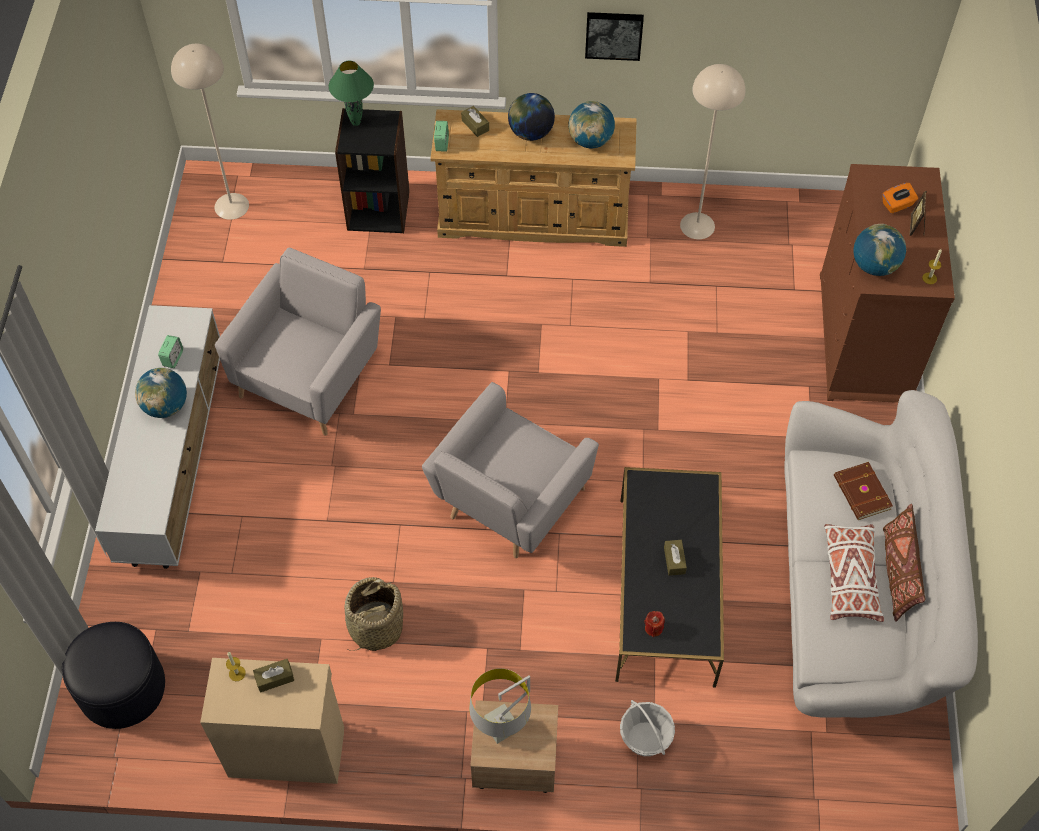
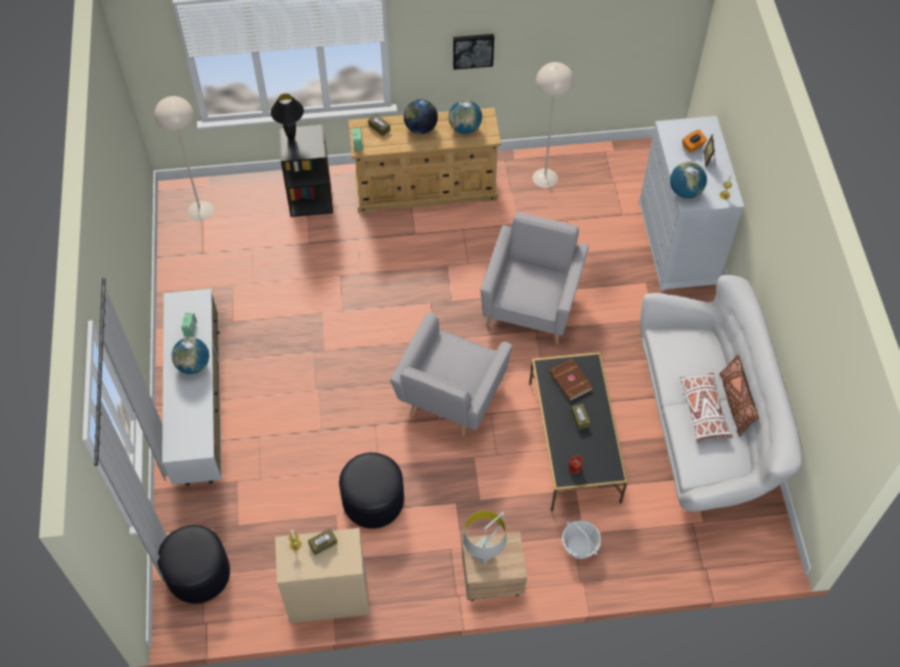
camera: 10 degrees left, 0 degrees up
grey armchair [215,248,381,435] -> grey armchair moved to [480,212,589,344]
green table lamp [329,61,374,126] -> black table lamp [271,94,304,140]
basket [344,577,403,651] -> black ottoman [339,452,404,529]
brown dresser [820,164,955,403] -> white dresser [639,116,744,291]
brown book [834,462,893,520] -> brown book moved to [549,359,593,401]

